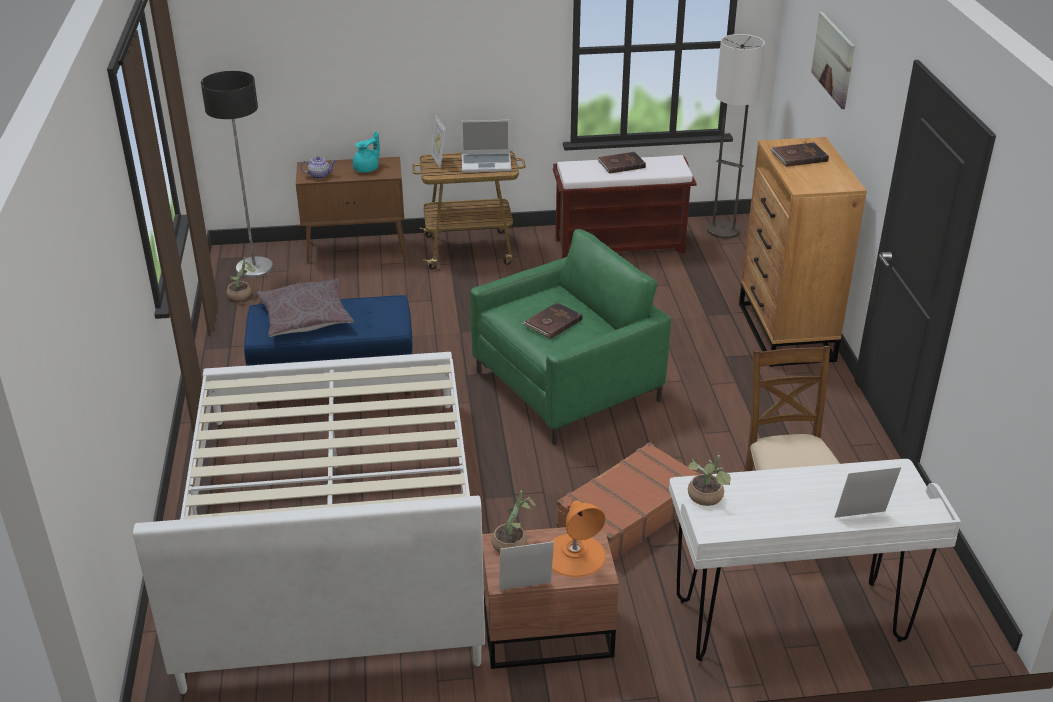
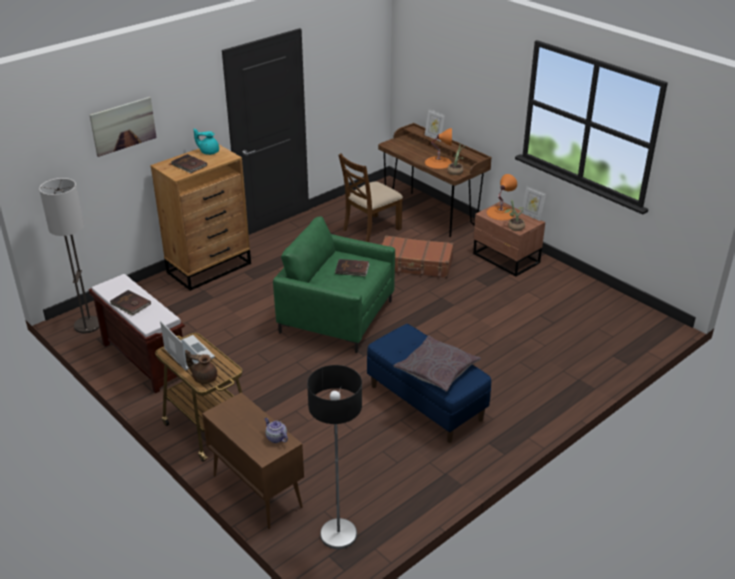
camera: 125 degrees left, 0 degrees up
white bed [133,352,485,694] -> none
potted plant [227,257,256,301] -> none
turquoise teapot [353,131,380,172] -> turquoise teapot moved to [194,129,219,155]
picture frame [431,116,446,169] -> brown teapot [185,350,217,384]
white desk [669,459,961,661] -> brown desk [378,123,492,237]
none -> orange table lamp [425,128,452,169]

